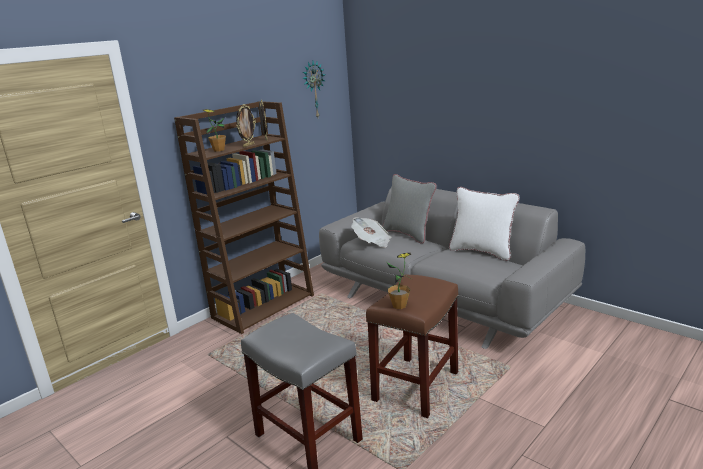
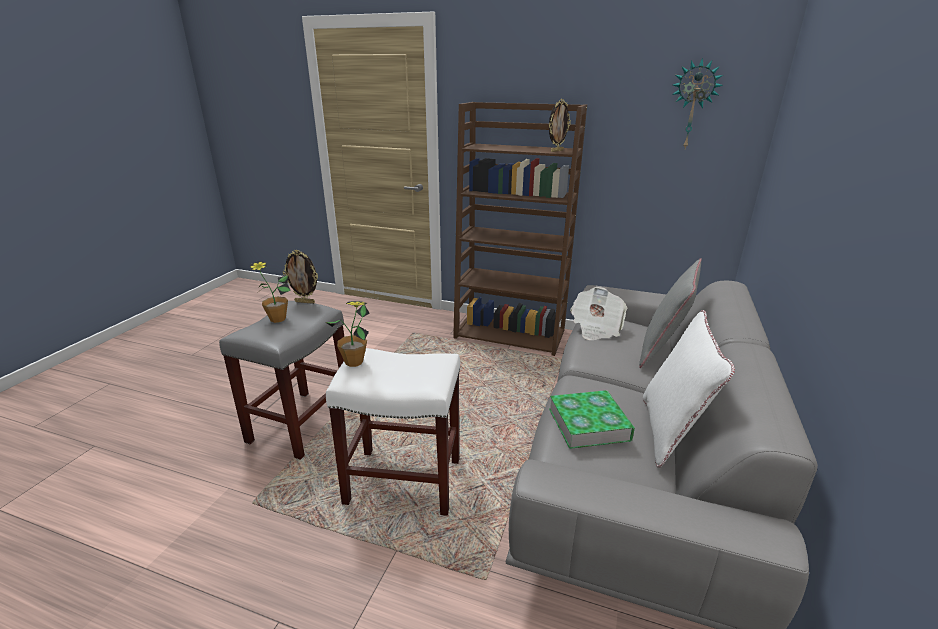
camera: 65 degrees right, 5 degrees up
potted plant [203,109,226,152] -> potted plant moved to [250,261,291,323]
picture frame [236,104,256,147] -> picture frame moved to [283,250,318,304]
brown stool [366,274,459,418] -> white stool [326,348,460,516]
none -> book [549,390,635,449]

